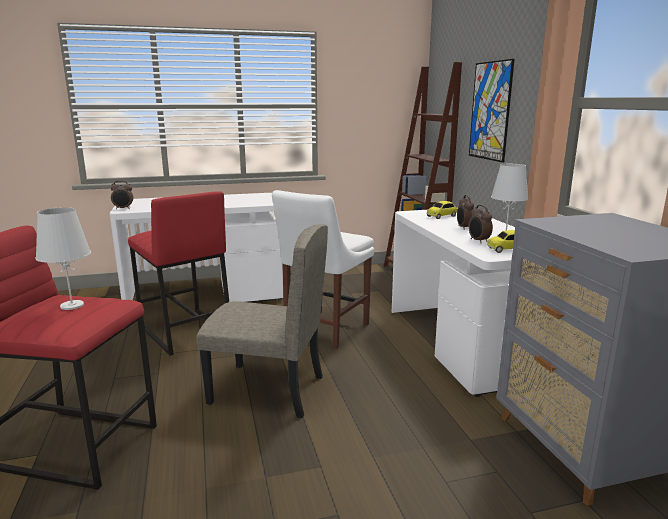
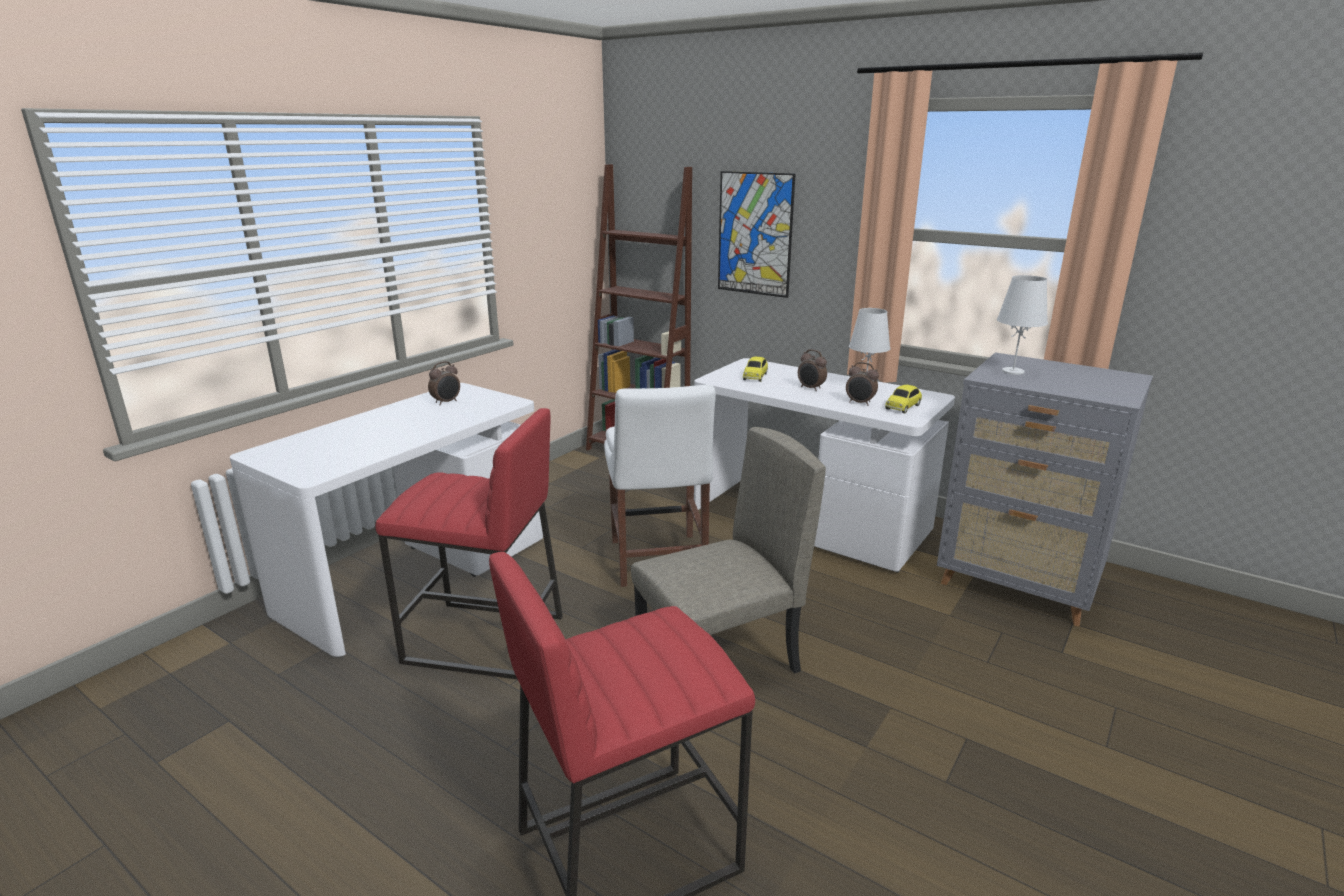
camera: 40 degrees left, 5 degrees up
white table lamp [35,207,91,310] -> white table lamp moved to [997,275,1048,375]
alarm clock [111,181,133,209] -> alarm clock moved to [428,361,460,405]

